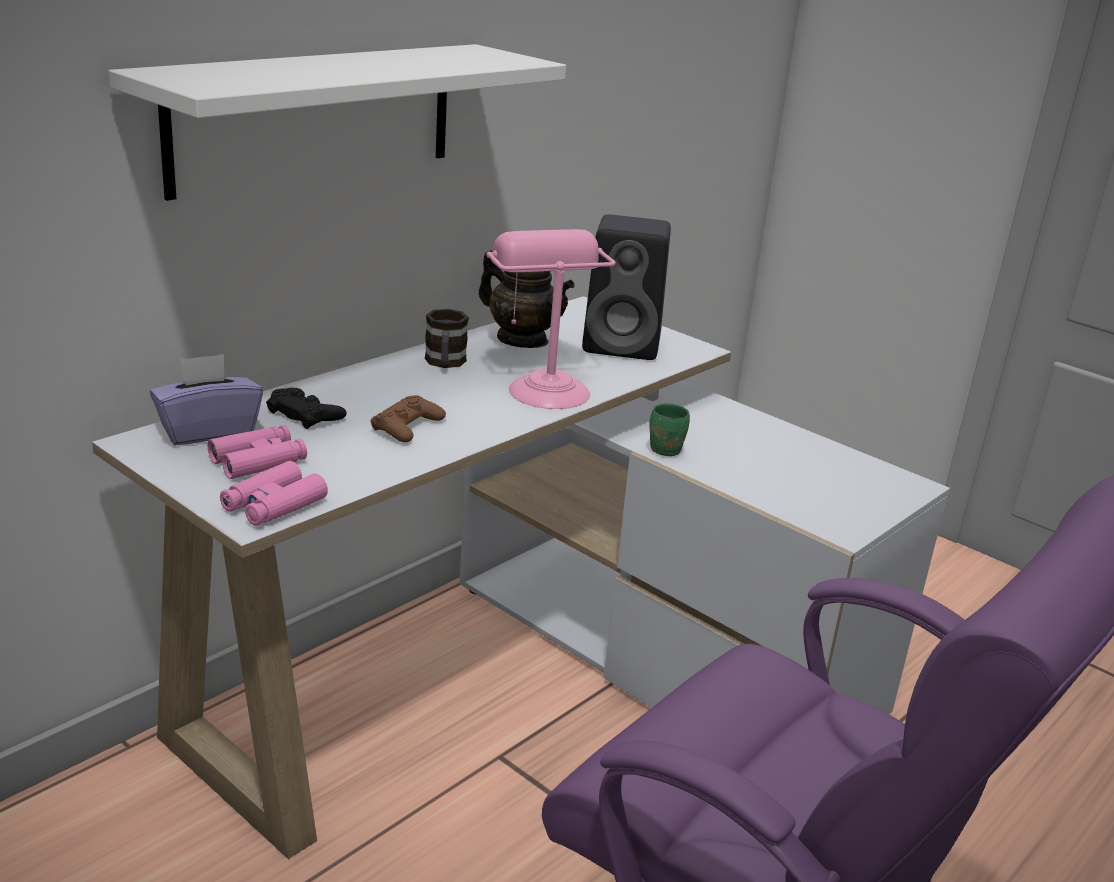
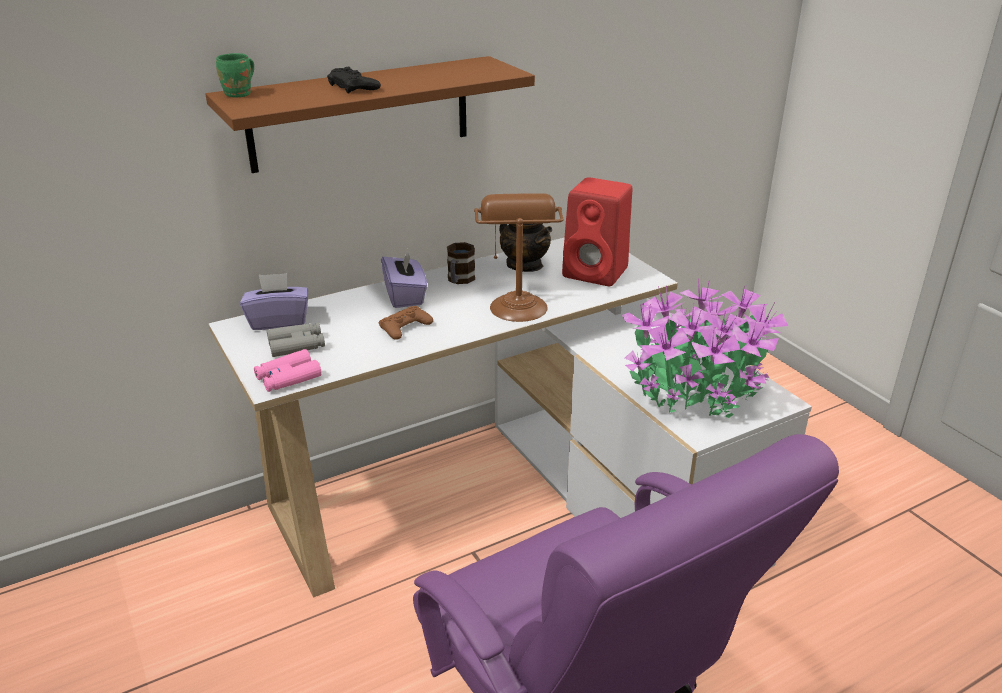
camera: 20 degrees right, 5 degrees up
white shelf [108,44,566,201] -> brown shelf [205,56,535,173]
pink binoculars [208,425,307,479] -> grey binoculars [267,323,325,357]
black game controller [266,388,347,429] -> black game controller moved to [327,67,381,94]
pink table lamp [486,229,616,409] -> brown table lamp [474,193,564,322]
black speaker [582,214,671,360] -> red speaker [562,177,632,286]
green mug [649,403,690,456] -> green mug moved to [216,53,254,97]
none -> purple tissue box [381,249,427,308]
none -> potted plant [622,279,788,418]

